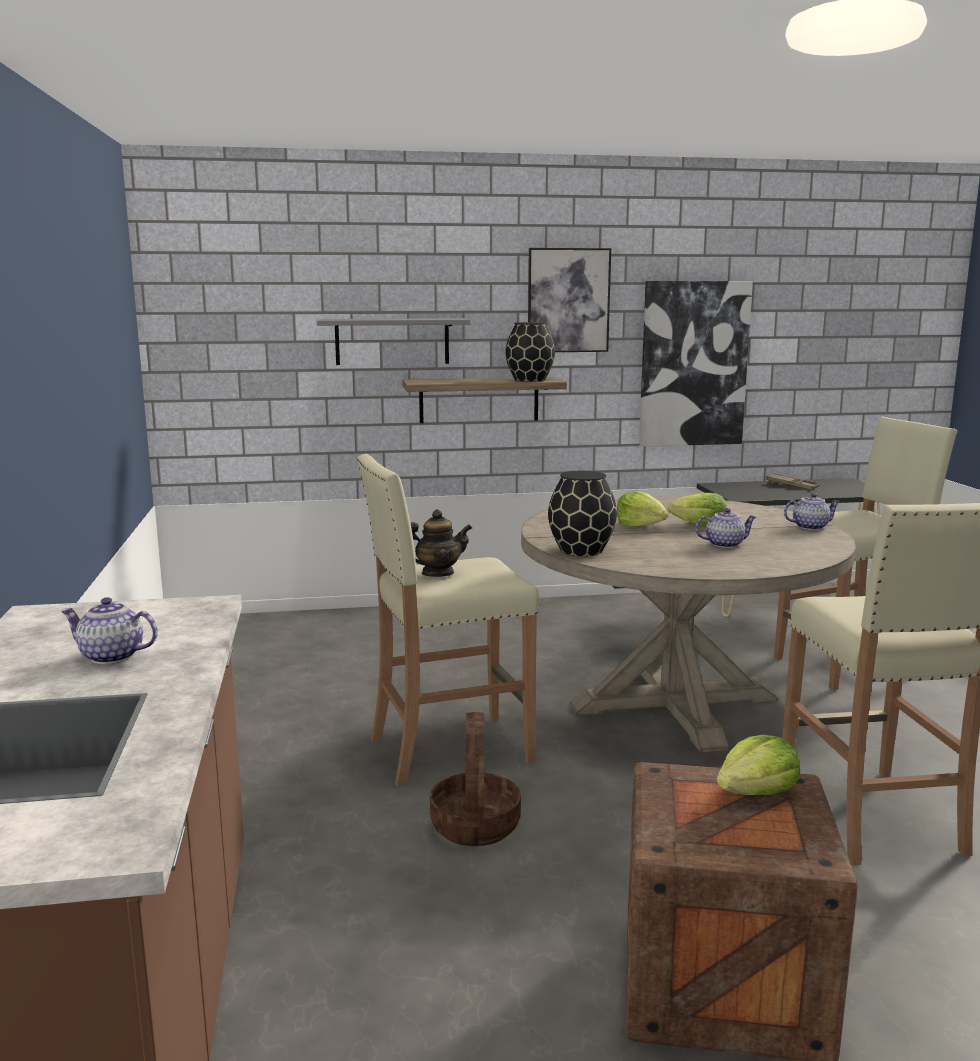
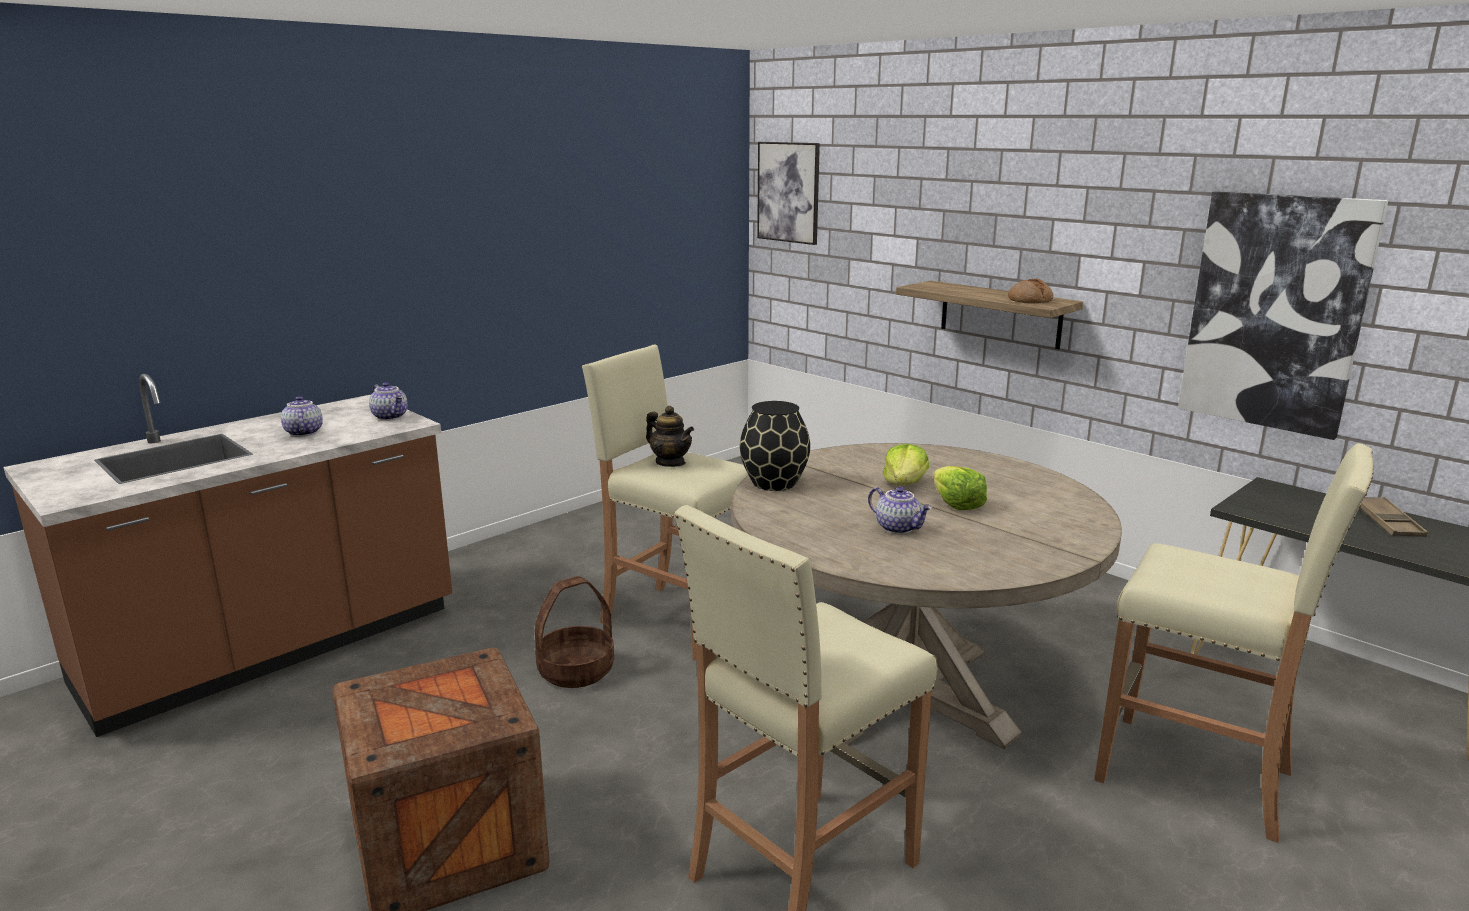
camera: 55 degrees right, 5 degrees up
grey shelf [317,318,471,365] -> none
black vase [505,322,555,382] -> bread [1008,279,1053,304]
picture [528,248,611,352] -> picture moved to [757,142,820,245]
lettuce [717,735,800,795] -> none
teapot [784,493,841,530] -> teapot moved to [369,382,408,420]

